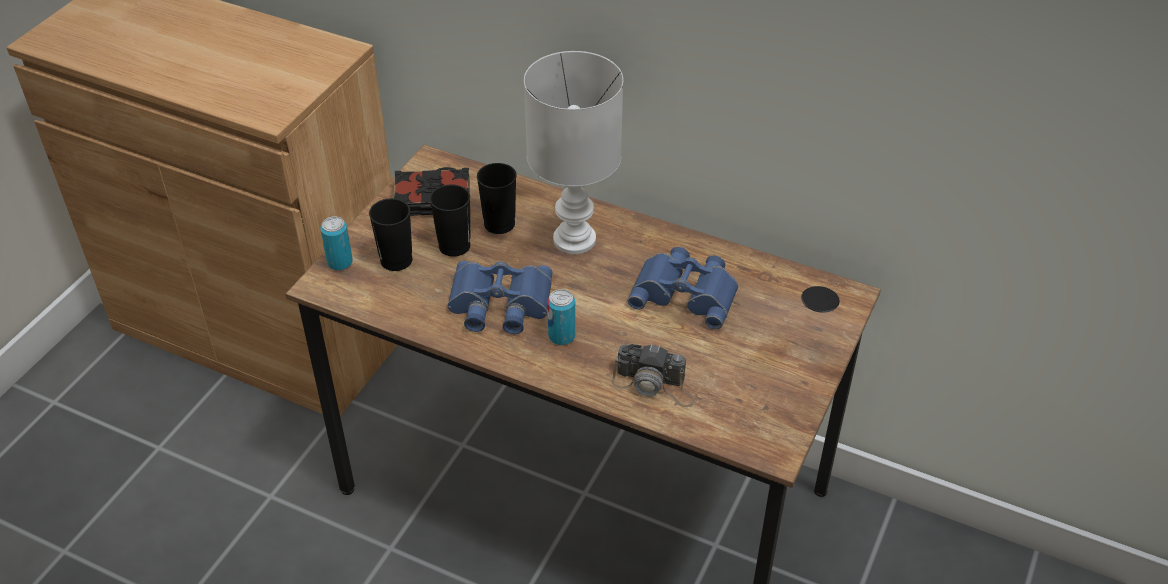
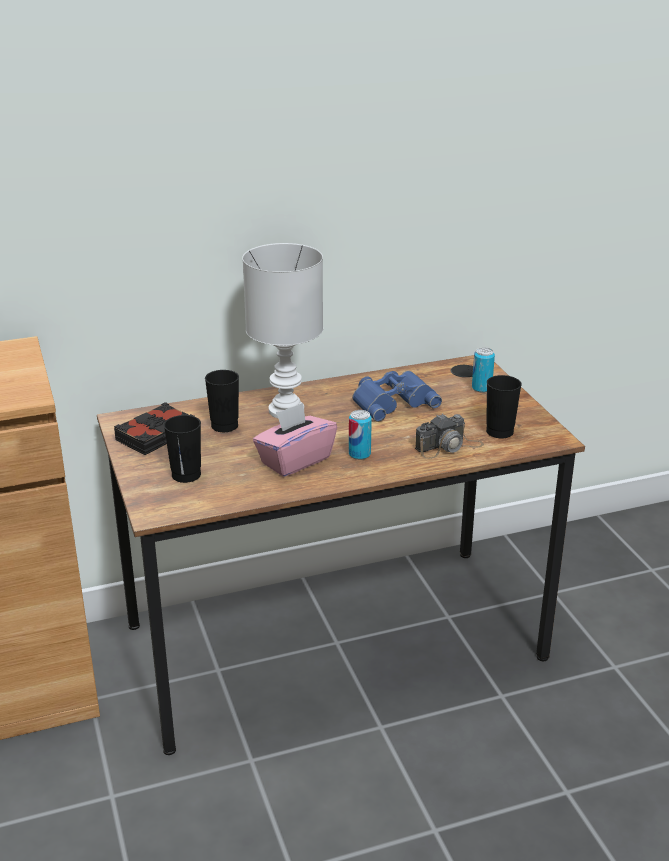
camera: 45 degrees left, 15 degrees down
can [320,216,353,271] -> can moved to [472,347,495,393]
black cup [430,184,470,257] -> black cup moved to [486,375,522,438]
blue binoculars [448,261,553,334] -> pink tissue box [253,403,337,477]

